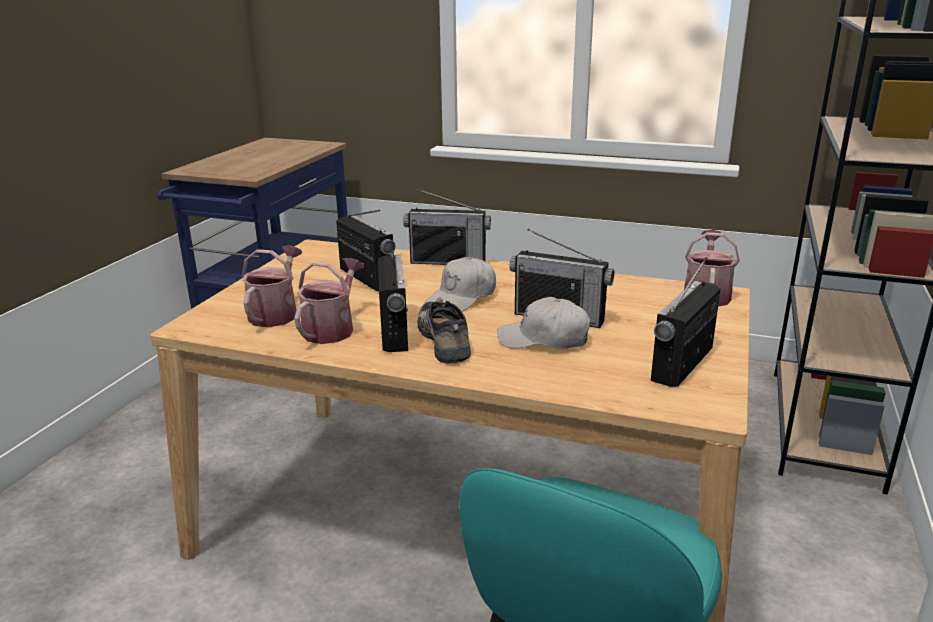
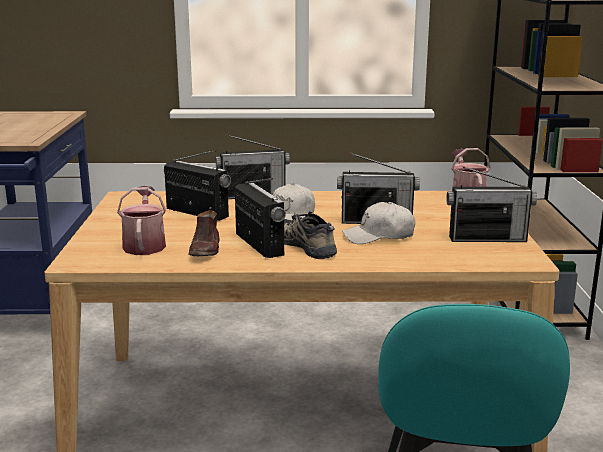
camera: 20 degrees left, 5 degrees down
watering can [294,258,364,344] -> brown shoe [188,210,220,256]
radio [651,257,720,387] -> radio turned 105 degrees counterclockwise [446,166,537,242]

